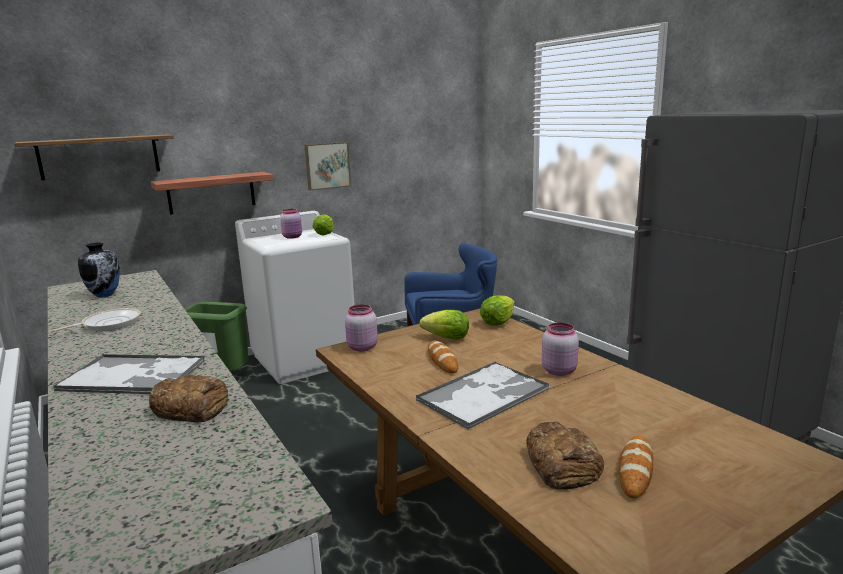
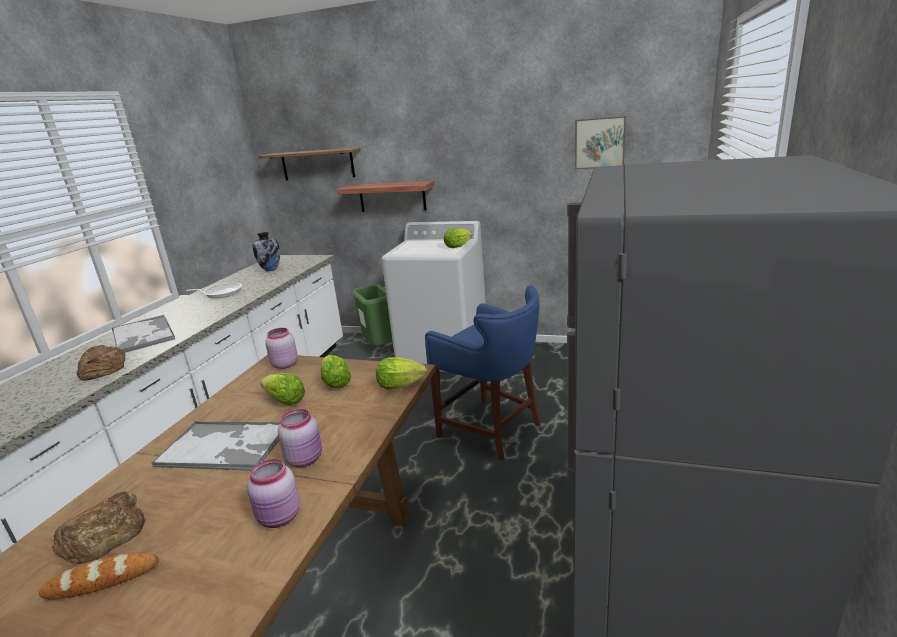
camera: 50 degrees right, 5 degrees up
pink jar [280,209,302,239] -> pink jar moved to [247,459,300,528]
picture [304,142,351,191] -> picture moved to [575,116,626,169]
bread [428,341,458,373] -> lettuce [260,373,305,405]

